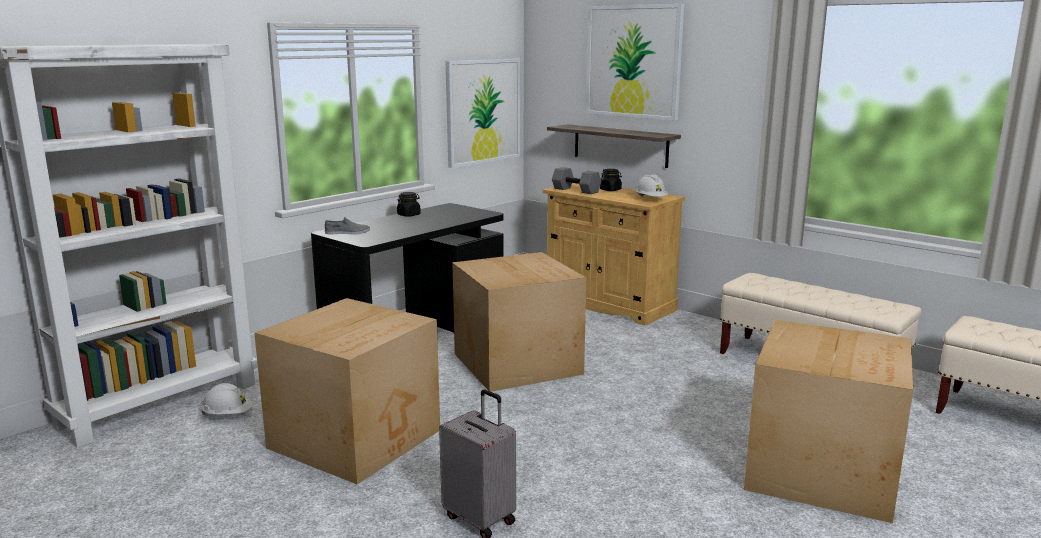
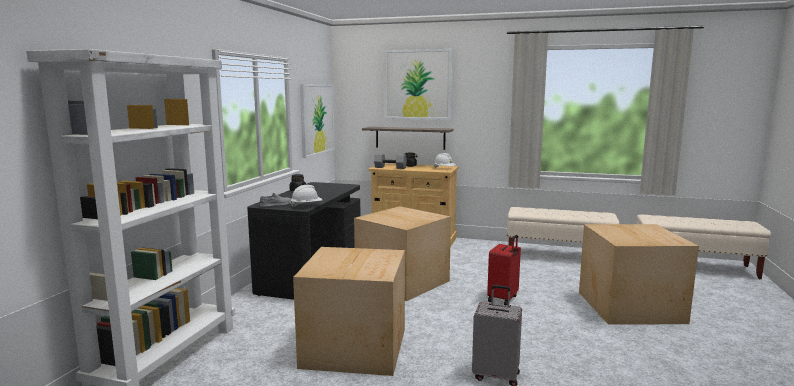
camera: 25 degrees left, 5 degrees down
white hard hat [201,383,253,415] -> white hard hat moved to [290,185,322,207]
none -> red suitcase [487,235,521,306]

